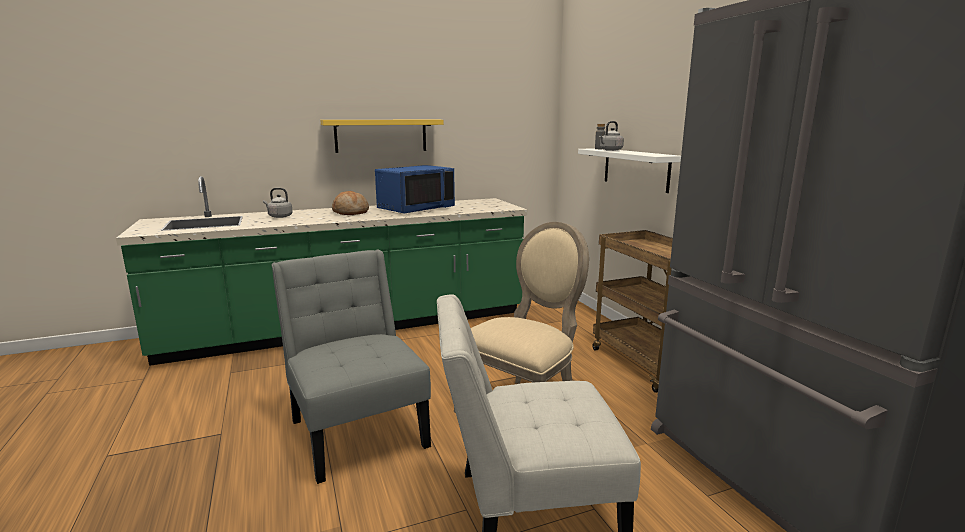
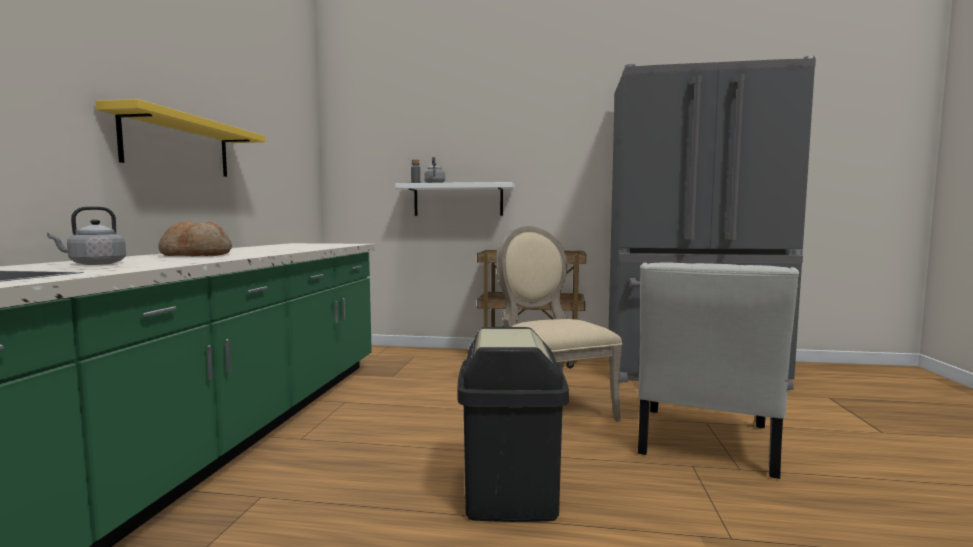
camera: 60 degrees left, 10 degrees down
grey chair [272,249,431,484] -> black trash can [458,327,569,522]
blue microwave [375,165,455,213] -> none

